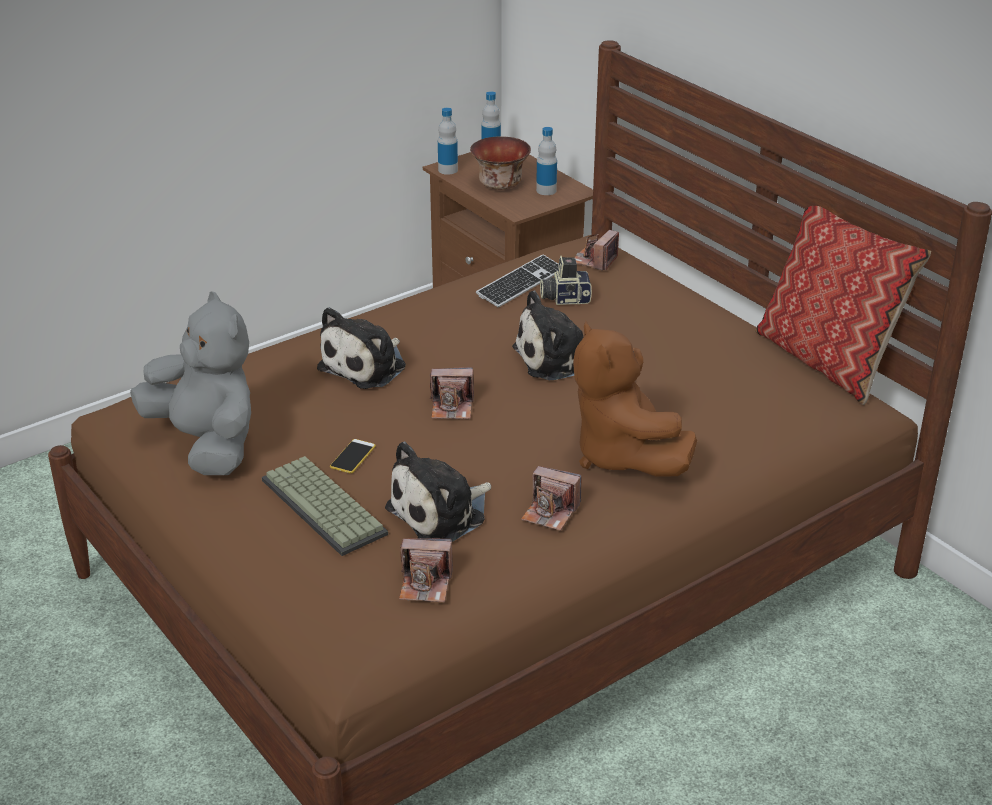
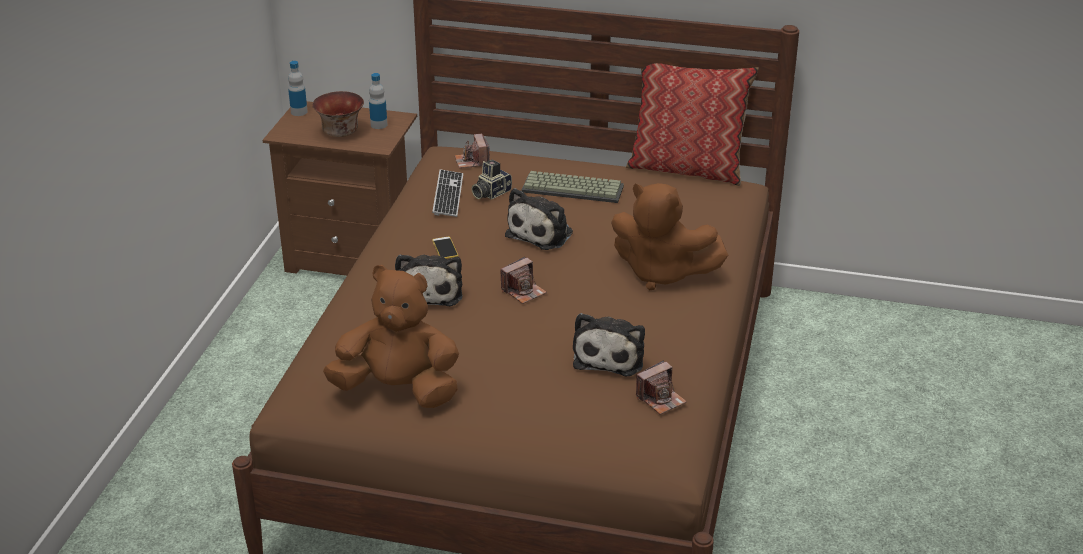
camera: 40 degrees left, 0 degrees up
grey plush toy [130,291,251,475] -> brown plush toy [323,265,459,408]
keyboard [262,456,388,556] -> keyboard moved to [522,171,624,203]
phone [330,439,376,473] -> phone moved to [432,237,458,259]
bottle [438,108,458,175] -> none
camera [521,466,581,531] -> none

